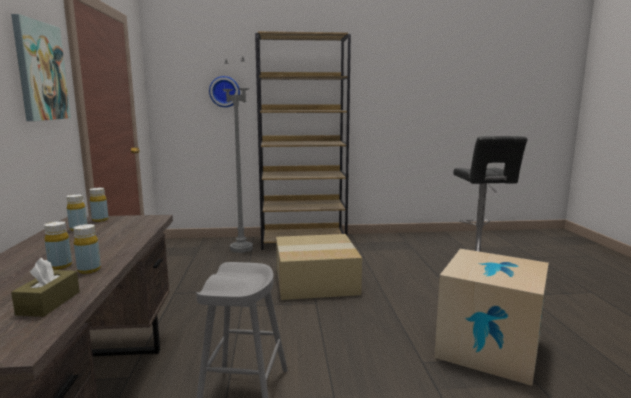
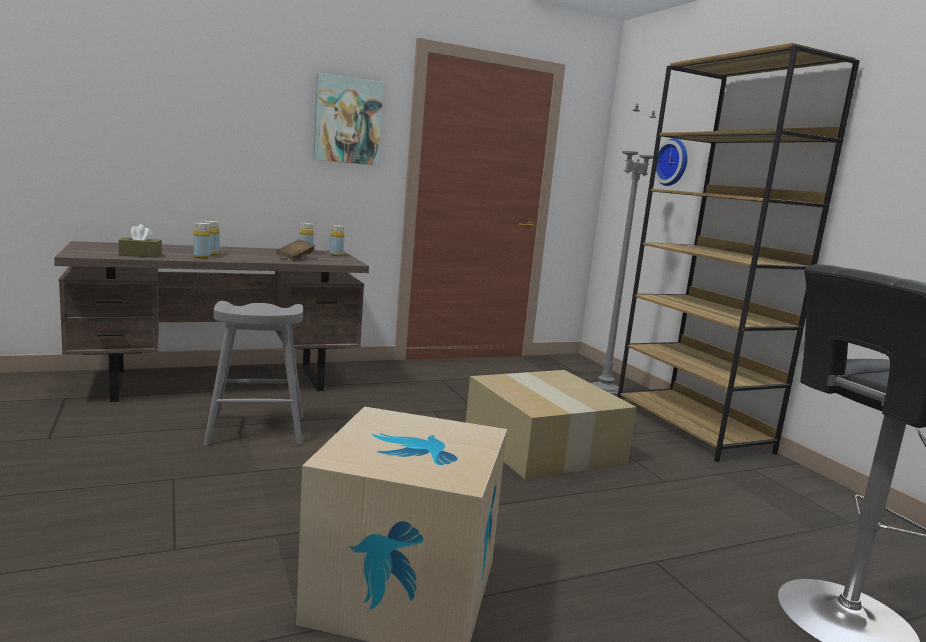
camera: 70 degrees right, 0 degrees up
none -> brown book [277,239,315,261]

